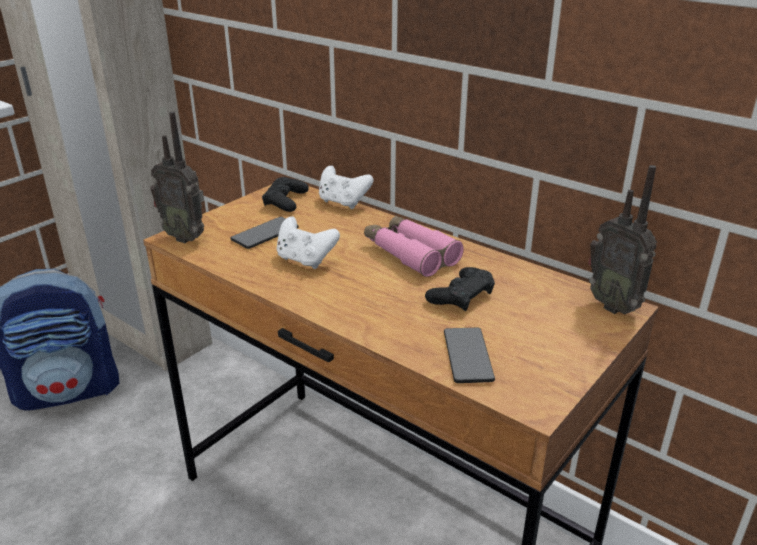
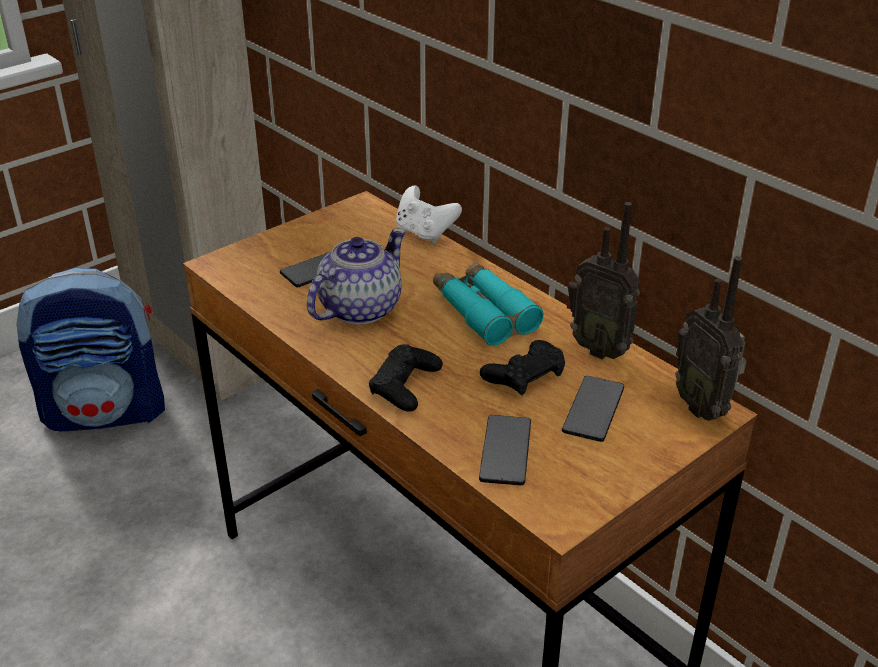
camera: 10 degrees right, 5 degrees up
radio [150,112,204,243] -> radio moved to [567,202,640,359]
black game controller [262,177,309,212] -> black game controller moved to [369,344,443,412]
white game controller [277,216,340,269] -> teapot [307,228,406,324]
pink binoculars [364,215,464,277] -> turquoise binoculars [433,262,543,346]
none -> phone [562,376,624,442]

